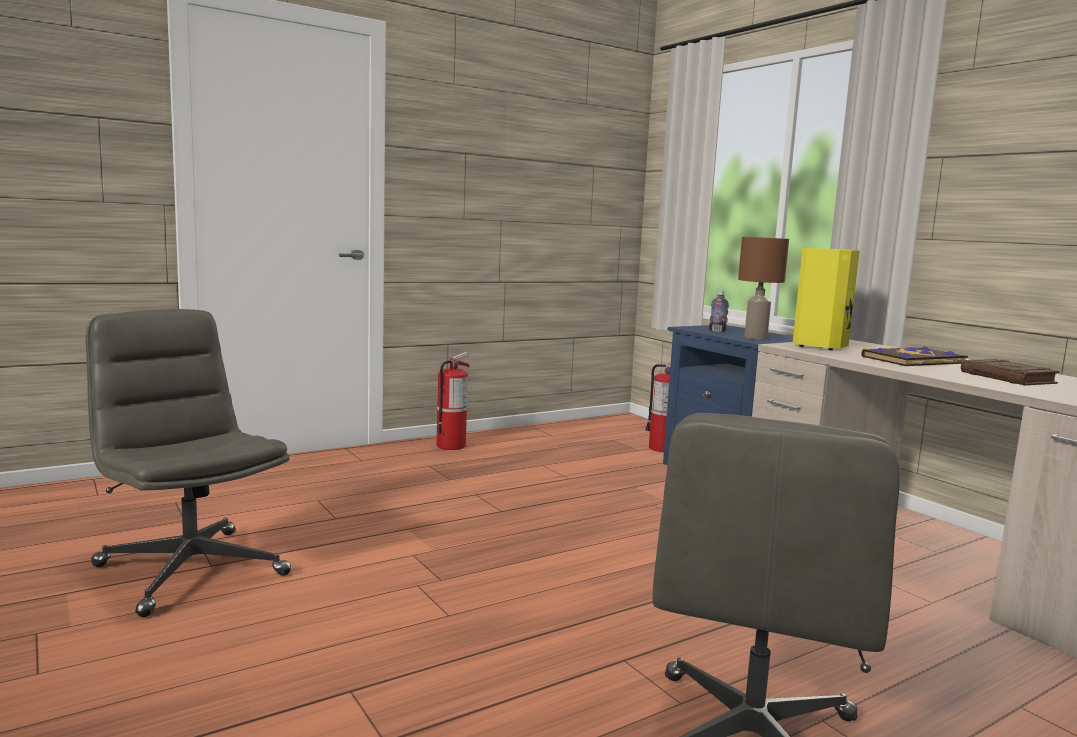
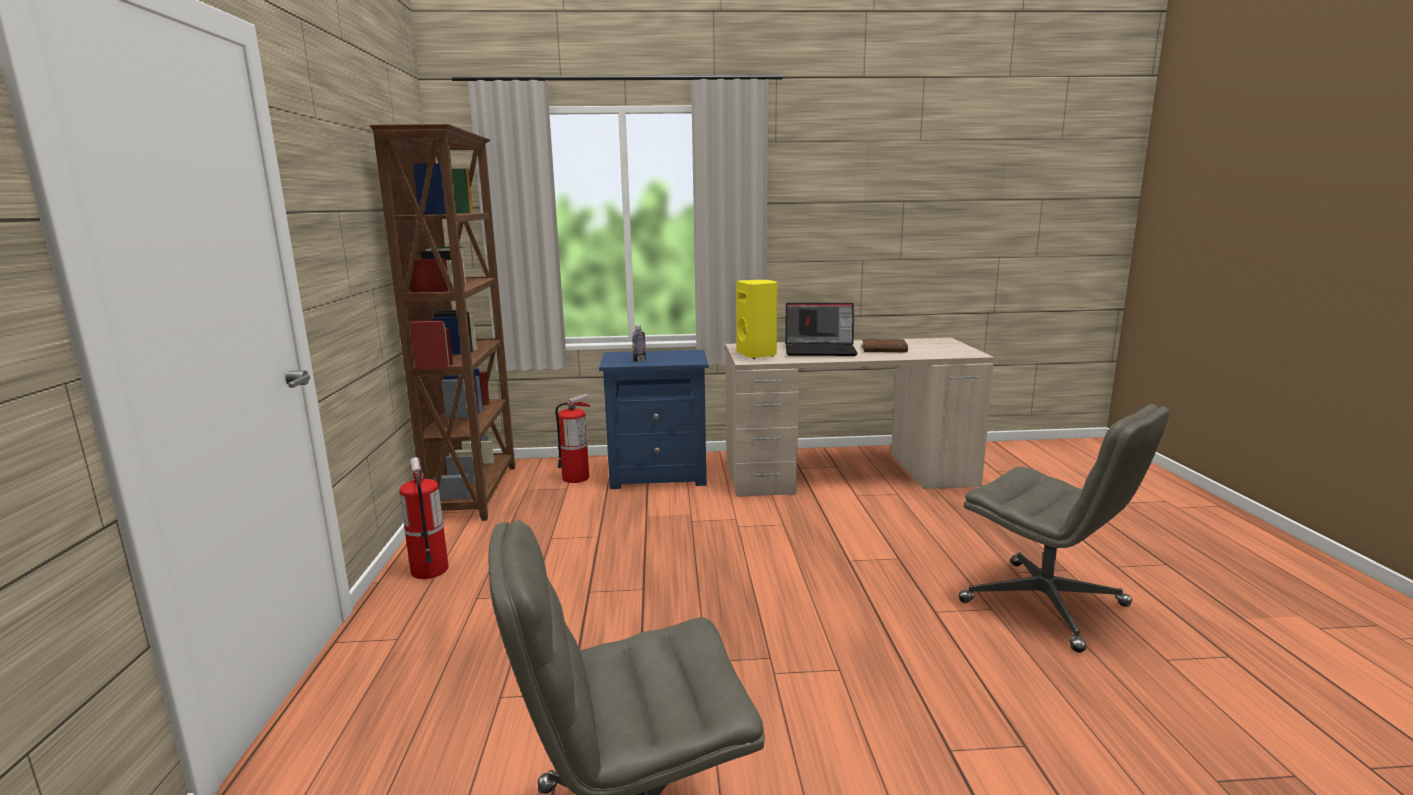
camera: 60 degrees left, 5 degrees up
brown table lamp [738,237,789,340] -> none
book [861,346,968,366] -> laptop [785,303,858,356]
none -> brown bookcase [370,124,515,521]

